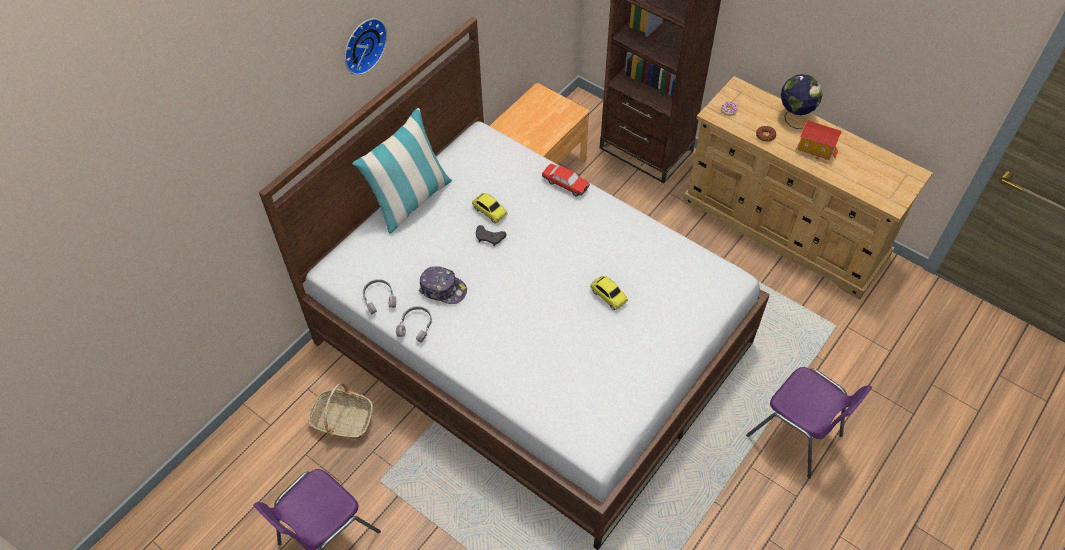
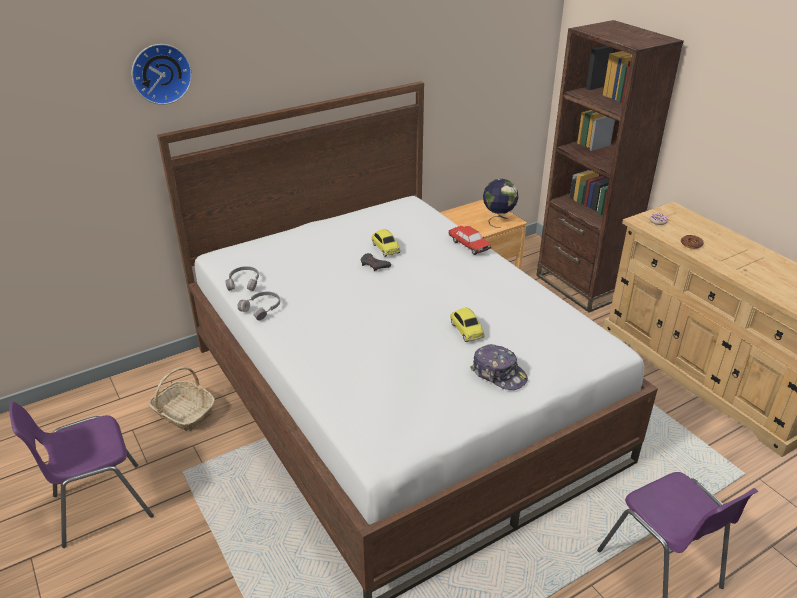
camera: 20 degrees right, 20 degrees down
wall clock [345,18,387,75] -> wall clock moved to [131,44,192,105]
pillow [352,108,452,234] -> none
cap [419,266,467,304] -> cap moved to [470,344,528,390]
globe [781,74,822,129] -> globe moved to [483,179,518,228]
toy house [796,120,842,160] -> none

